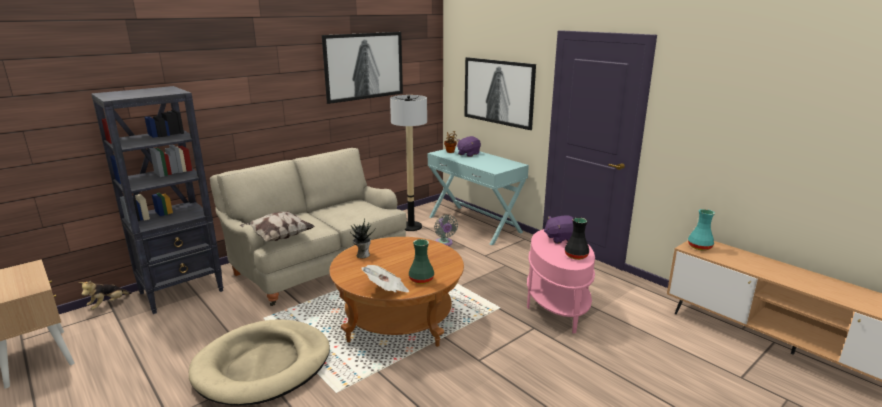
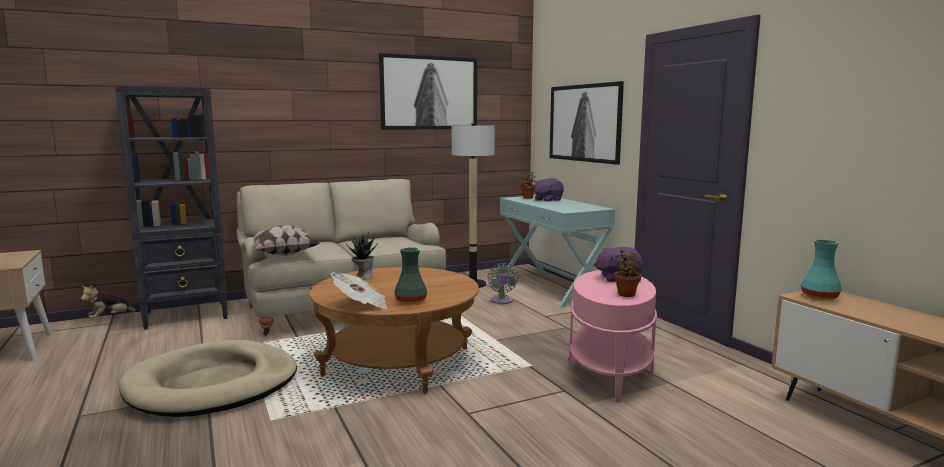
camera: 15 degrees right, 10 degrees down
black vase [565,217,589,260] -> potted plant [614,249,641,297]

